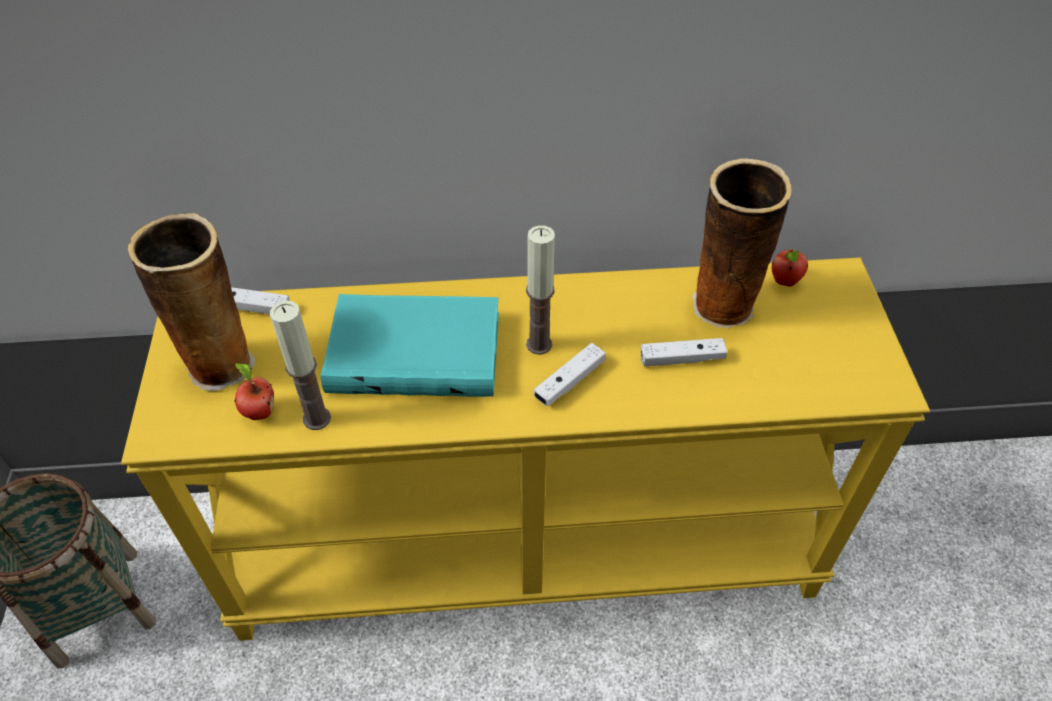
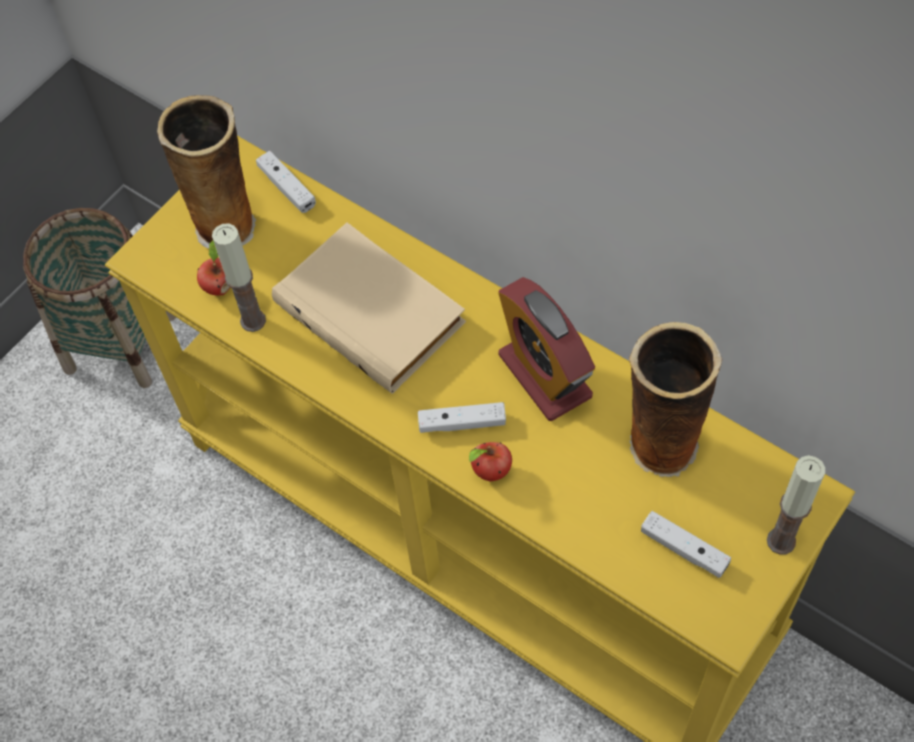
camera: 45 degrees right, 10 degrees up
turquoise book [320,294,499,397] -> beige book [272,222,466,394]
candle [526,225,555,355] -> candle moved to [767,455,825,554]
white game controller [641,338,727,366] -> white game controller moved to [641,511,731,578]
apple [772,249,808,287] -> apple moved to [469,442,512,481]
none -> alarm clock [498,277,595,421]

